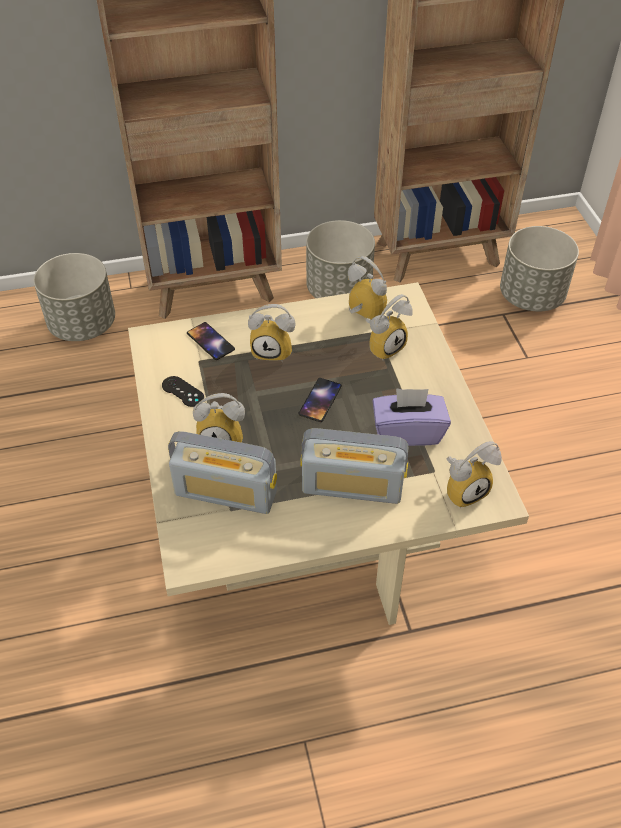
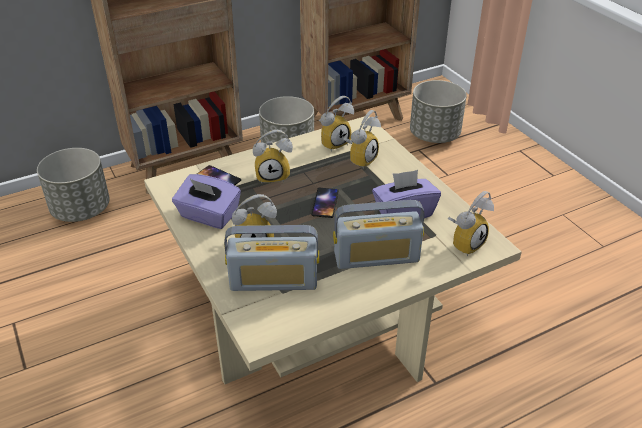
camera: 15 degrees left, 10 degrees down
black game controller [162,376,204,407] -> purple tissue box [172,174,241,229]
alarm clock [348,256,387,320] -> alarm clock turned 120 degrees clockwise [319,96,354,152]

